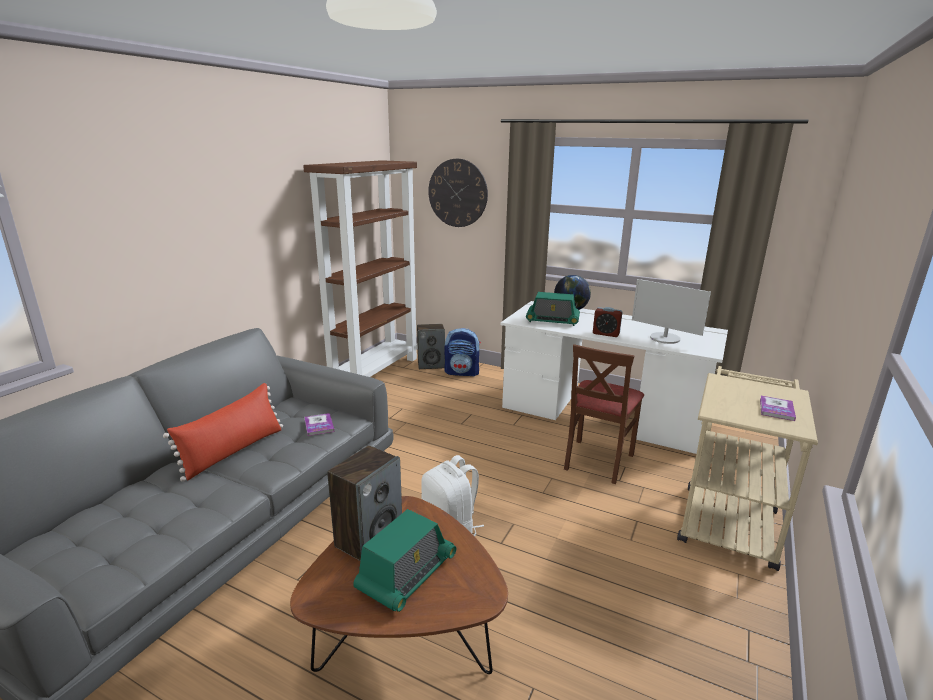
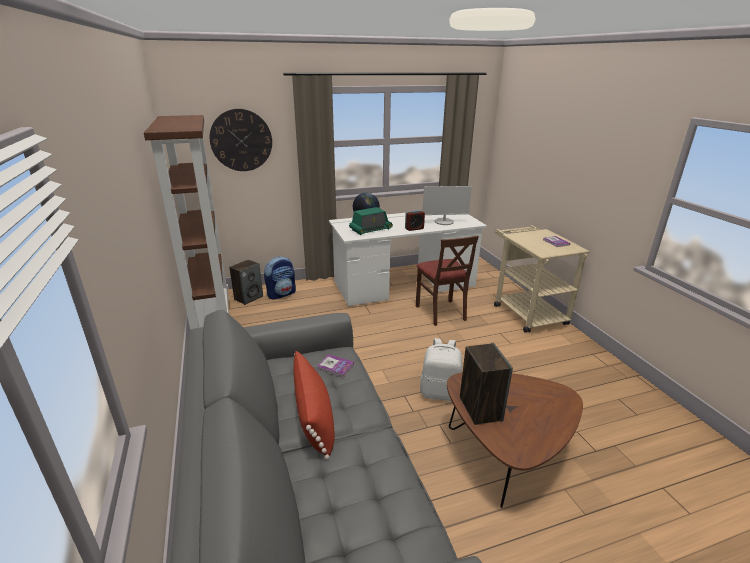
camera: 45 degrees left, 5 degrees up
radio [353,509,456,612] -> none

